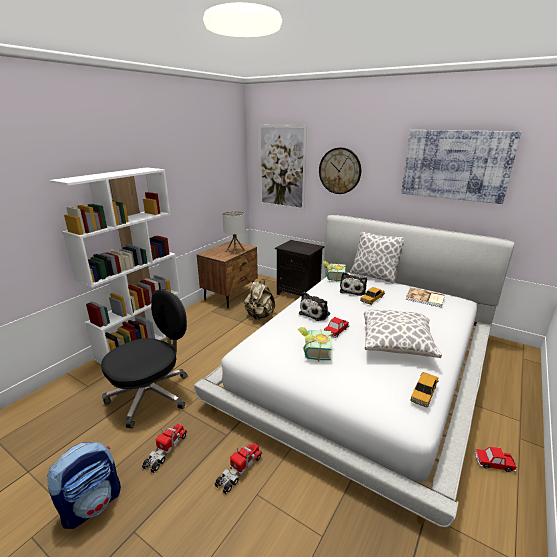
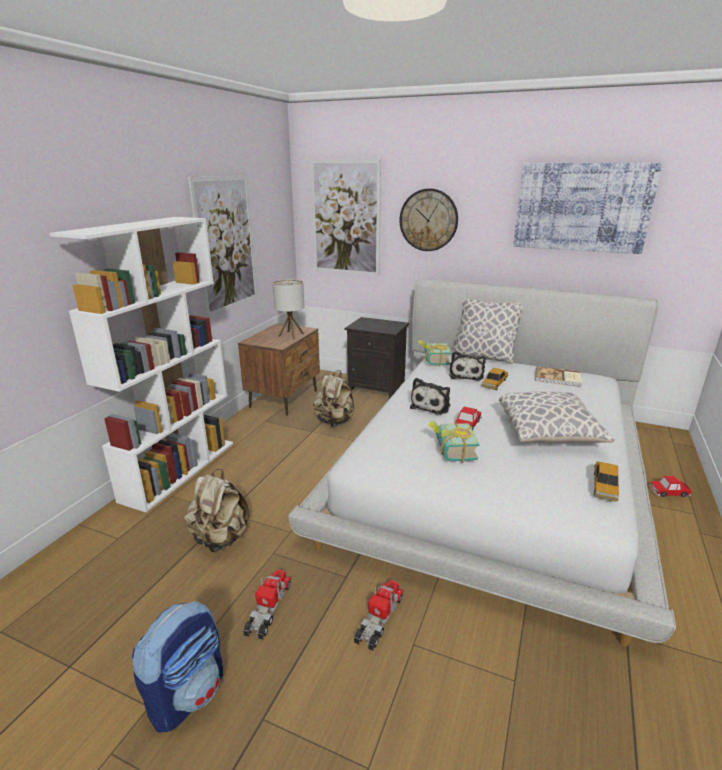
camera: 10 degrees left, 0 degrees up
black office chair [101,289,188,429] -> beige backpack [184,468,249,552]
toy car [475,446,516,472] -> toy car moved to [649,476,692,497]
none -> picture [188,175,258,317]

